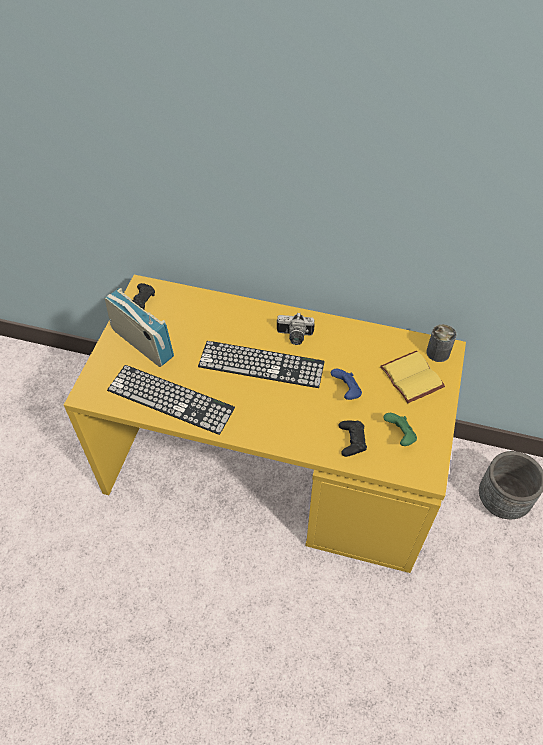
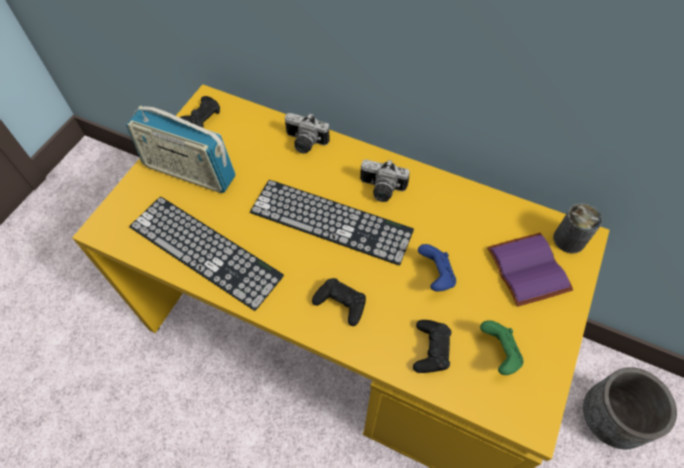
camera: 10 degrees right, 5 degrees up
radio [105,288,174,367] -> radio turned 150 degrees clockwise [126,106,236,193]
yellow book [380,351,445,403] -> purple book [487,233,573,307]
none -> camera [285,113,330,154]
none -> black game controller [312,278,366,326]

